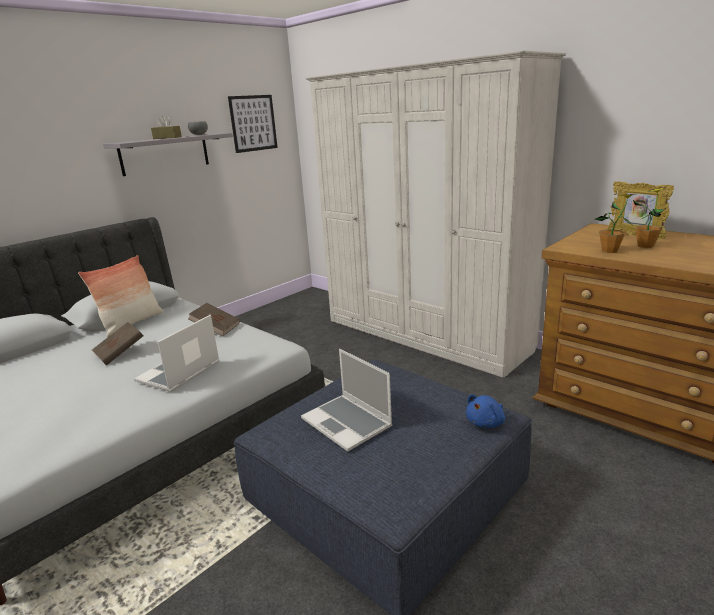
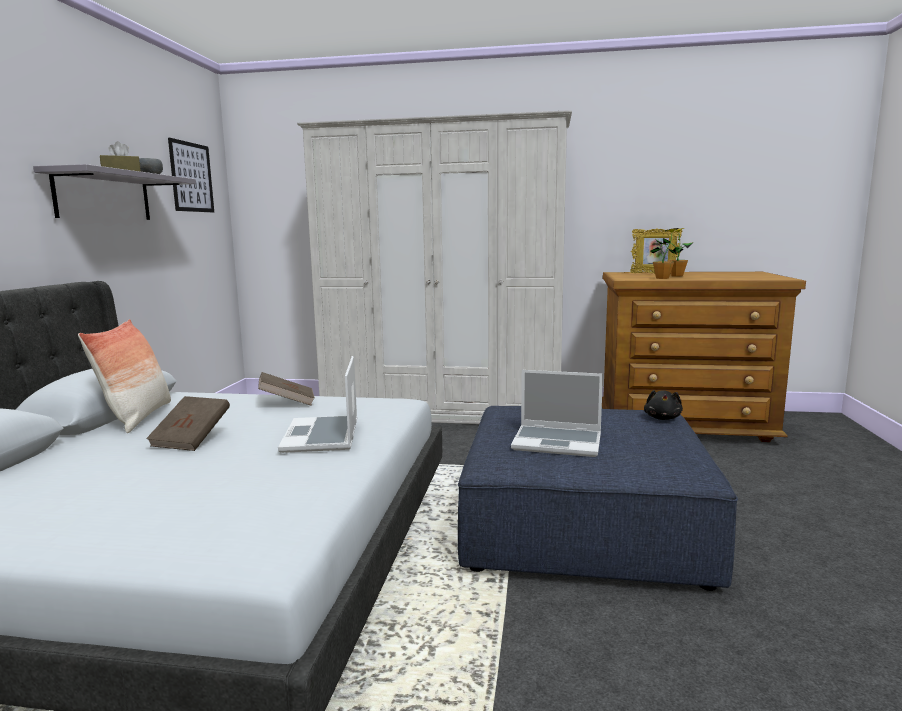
camera: 35 degrees left, 10 degrees down
blue plush toy [466,394,505,428] -> black plush toy [644,390,683,420]

